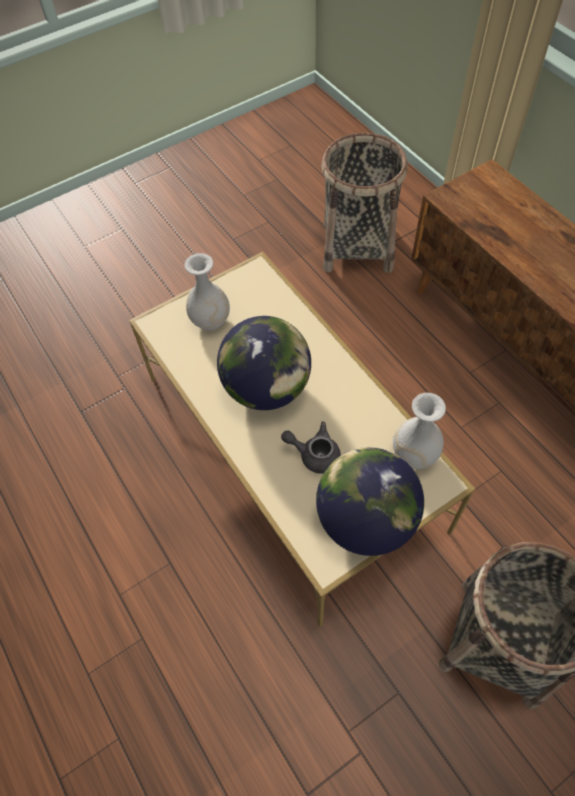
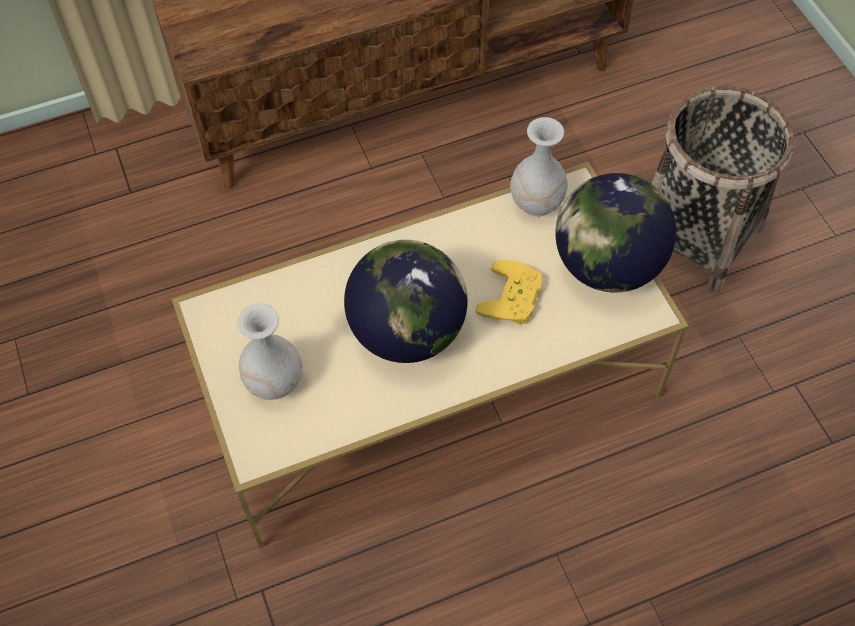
camera: 80 degrees left, 0 degrees up
grey teapot [281,422,341,474] -> yellow game controller [475,260,542,325]
basket [321,132,408,273] -> none

